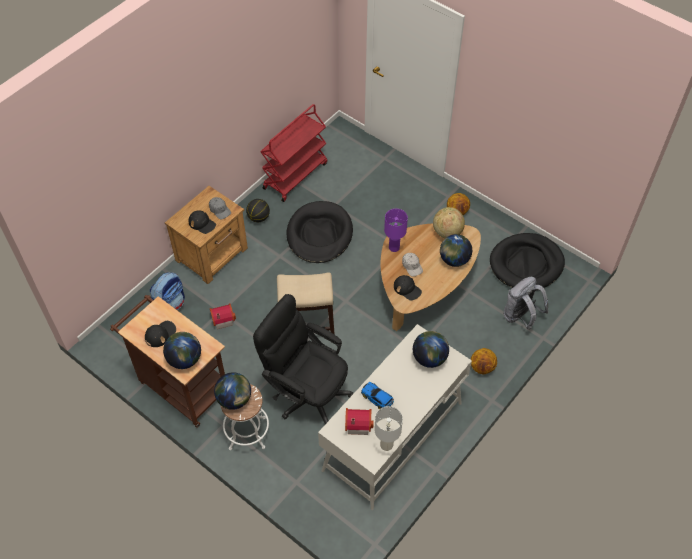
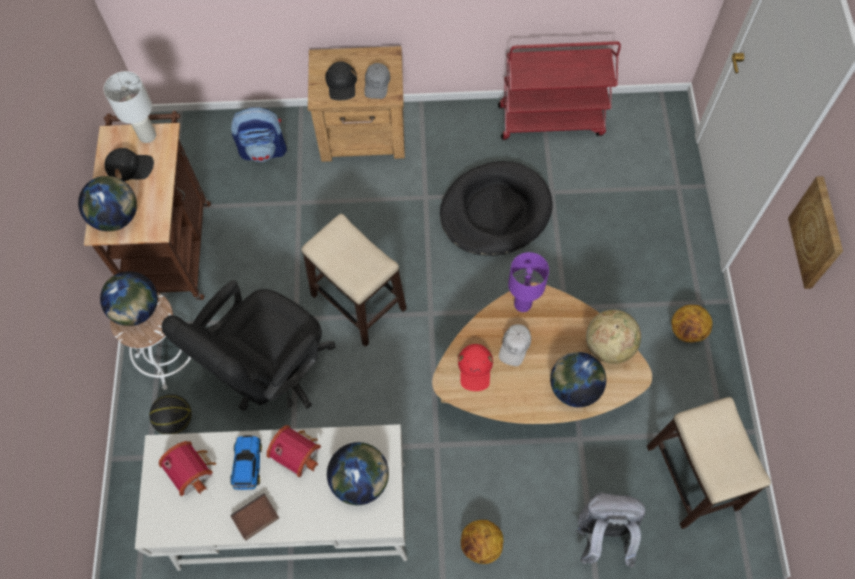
camera: 50 degrees right, 10 degrees up
toy house [210,304,236,329] -> toy house moved to [267,425,321,478]
basketball [246,199,270,222] -> basketball moved to [149,394,192,434]
black office chair [253,294,353,424] -> black office chair turned 135 degrees counterclockwise [162,280,336,412]
white table lamp [374,406,403,451] -> white table lamp moved to [104,71,156,143]
black cap [394,275,422,300] -> red cap [458,344,493,391]
black dog bed [490,233,565,291] -> stool [647,397,771,529]
none -> book [230,494,279,540]
none -> picture [788,176,843,289]

